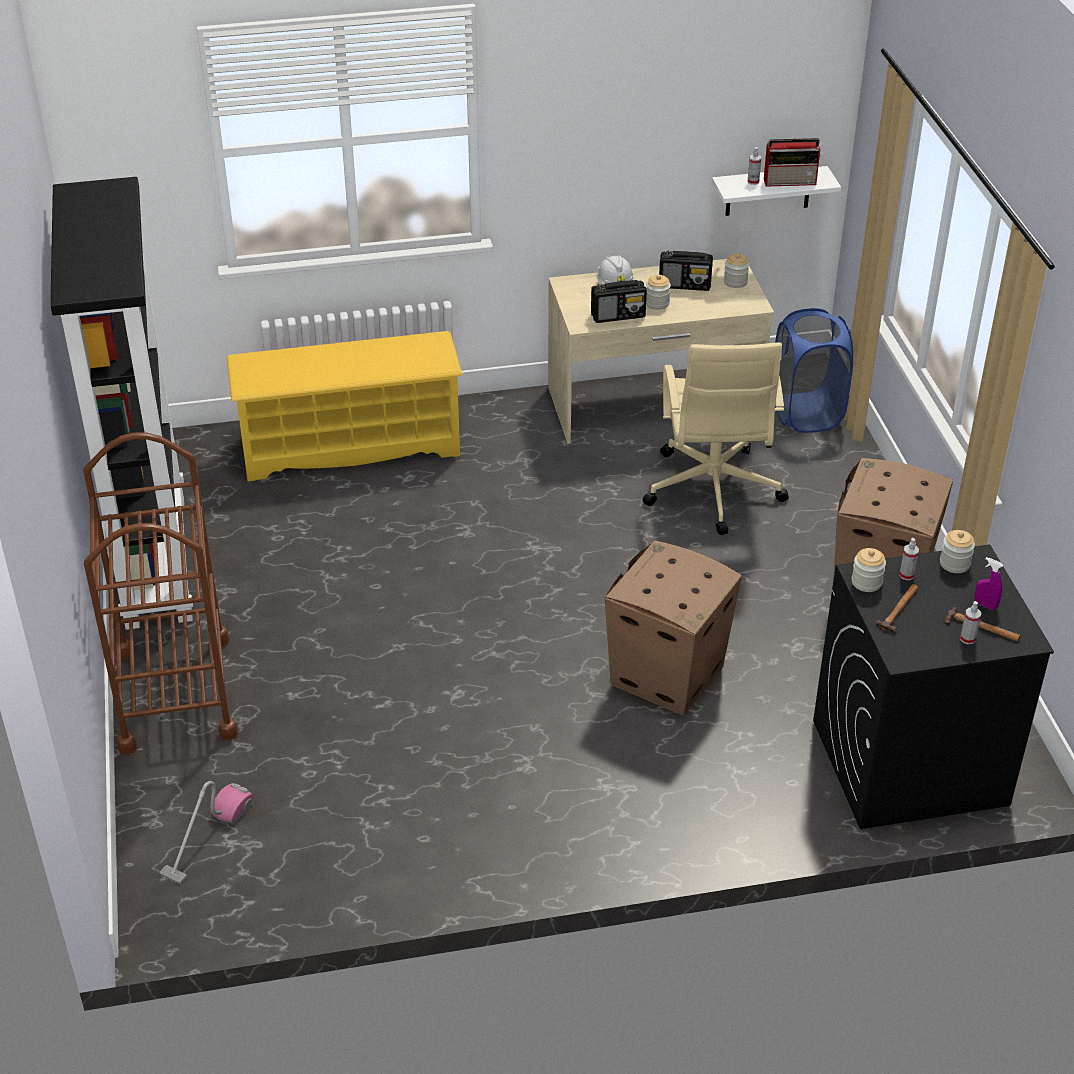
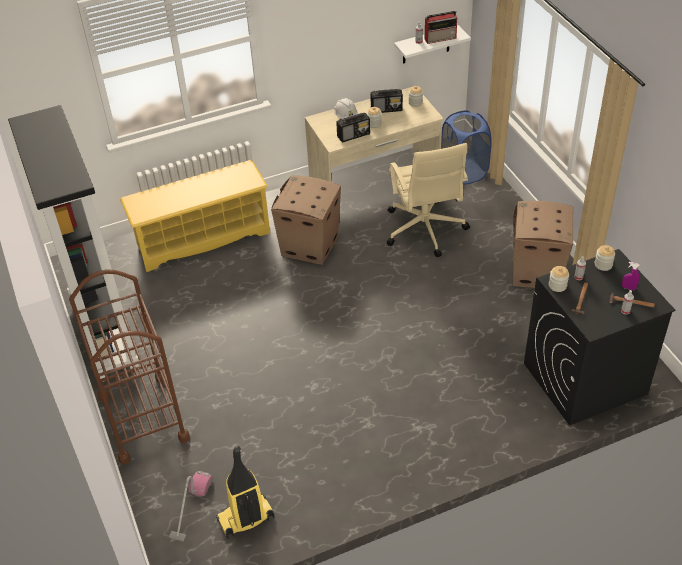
camera: 10 degrees left, 5 degrees up
cardboard box [605,541,742,716] -> cardboard box moved to [271,175,341,265]
none -> vacuum cleaner [216,446,275,539]

